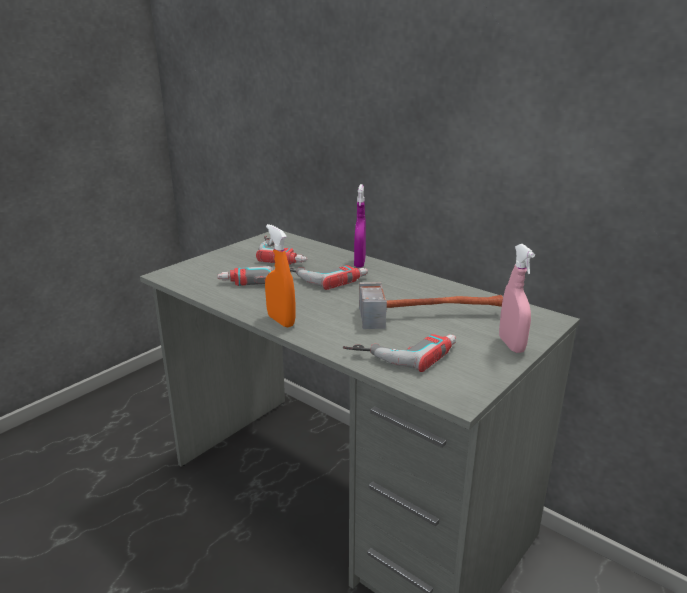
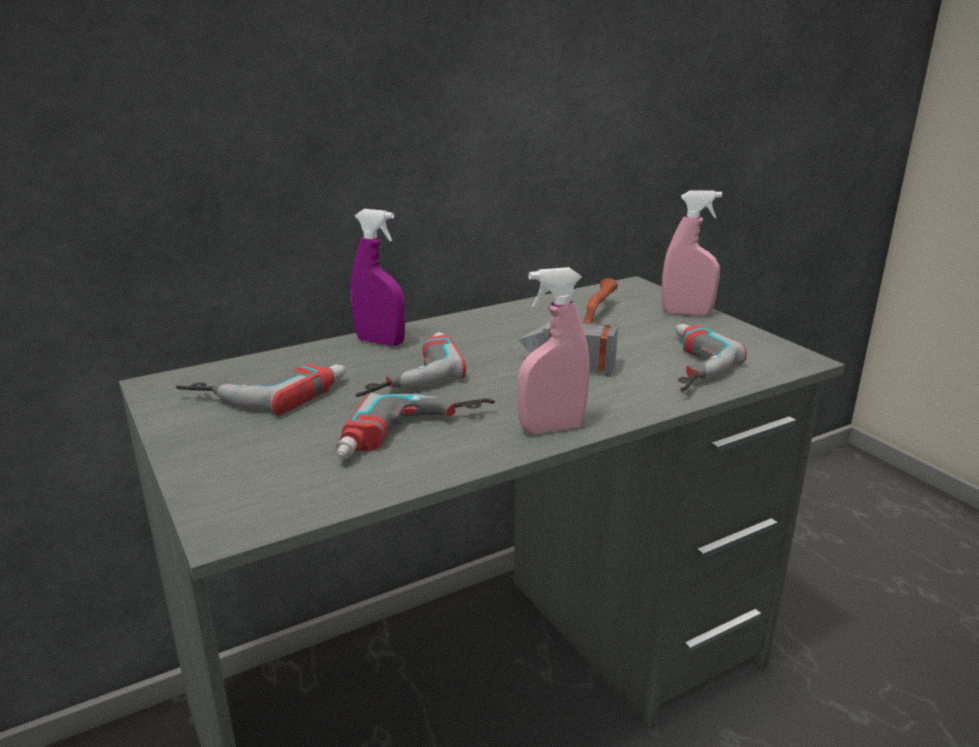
camera: 70 degrees left, 0 degrees up
orange spray bottle [265,224,295,327] -> pink spray bottle [517,267,590,434]

